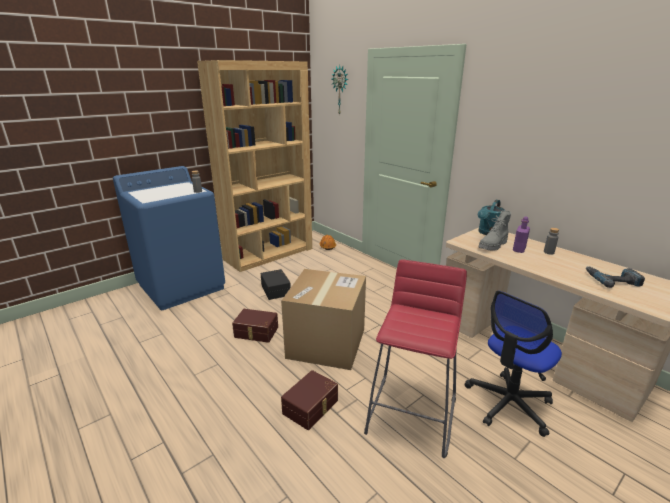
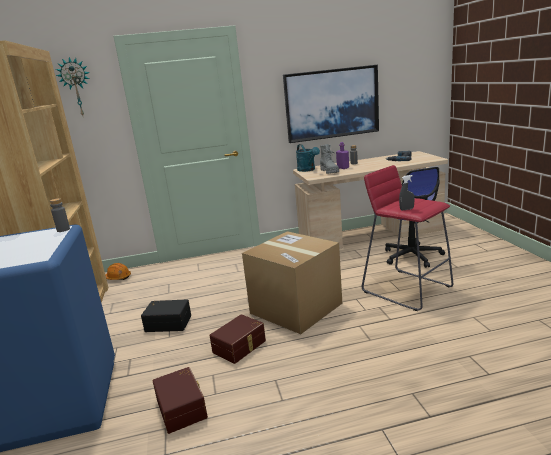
camera: 60 degrees left, 5 degrees down
brown storage box [281,370,338,430] -> brown storage box moved to [153,367,208,434]
none -> picture [283,65,379,143]
none -> grey spray bottle [399,175,415,211]

